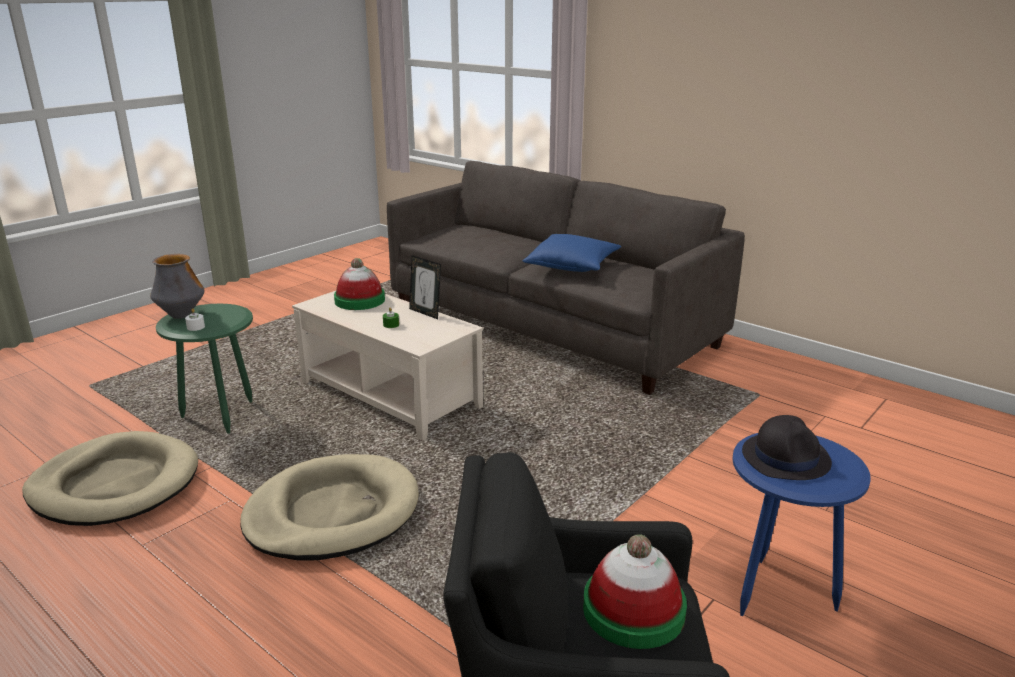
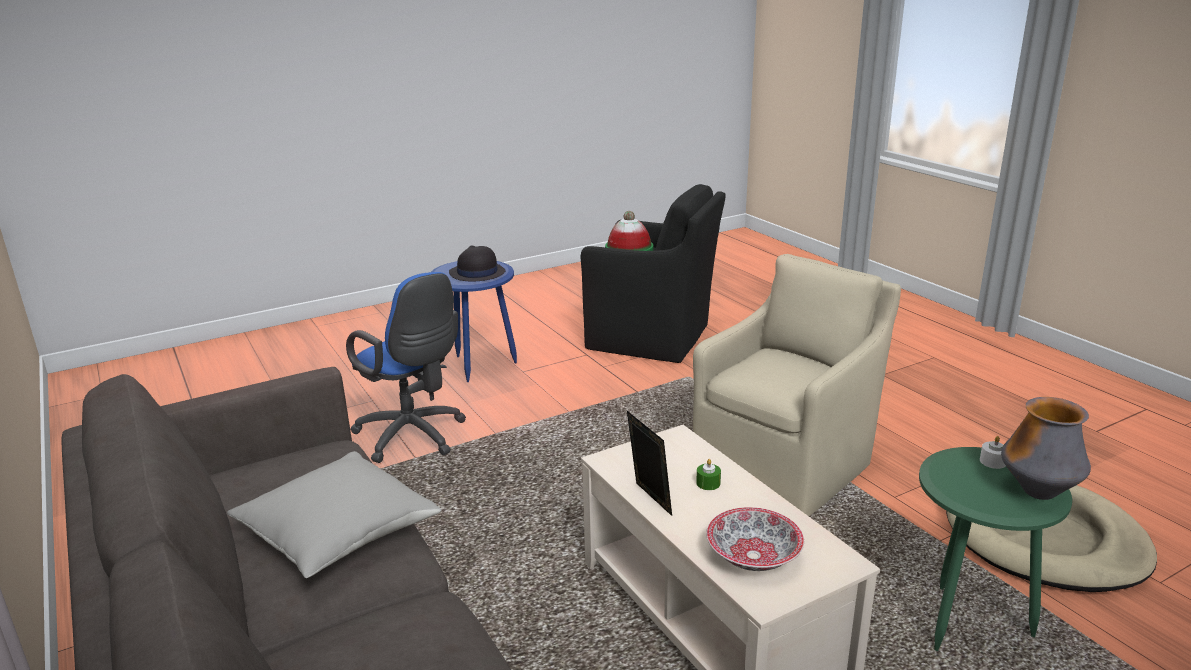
camera: 160 degrees left, 0 degrees up
beige dog bed [240,454,419,561] -> beige armchair [693,254,901,516]
hat [334,258,385,310] -> bowl [706,507,804,571]
blue pillow [523,234,621,272] -> grey pillow [227,451,442,578]
none -> blue office chair [346,272,466,463]

